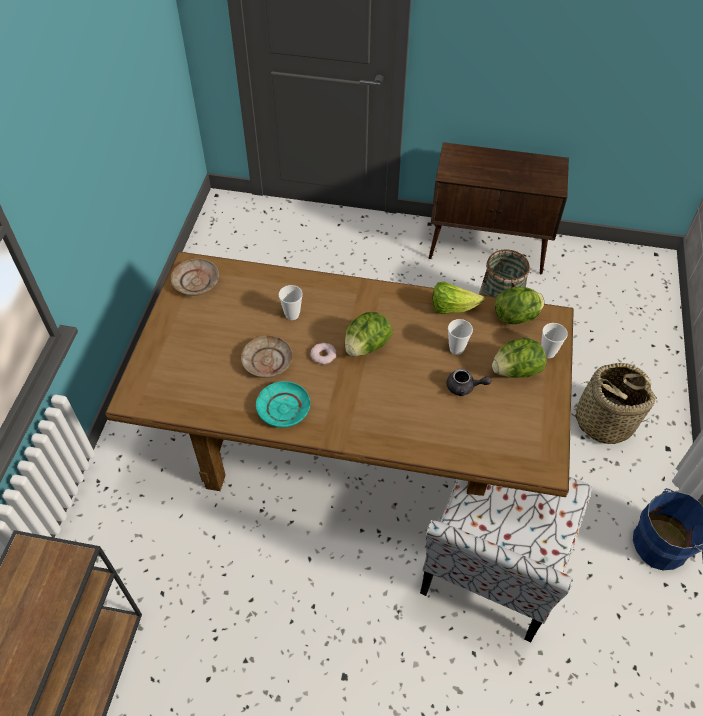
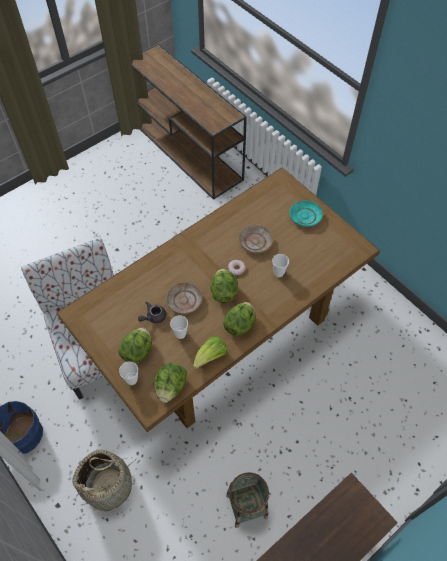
camera: 130 degrees right, 5 degrees up
beige plate [171,258,219,296] -> beige plate moved to [166,282,202,314]
turquoise plate [256,381,310,428] -> turquoise plate moved to [289,200,323,227]
none -> lettuce [223,302,256,336]

